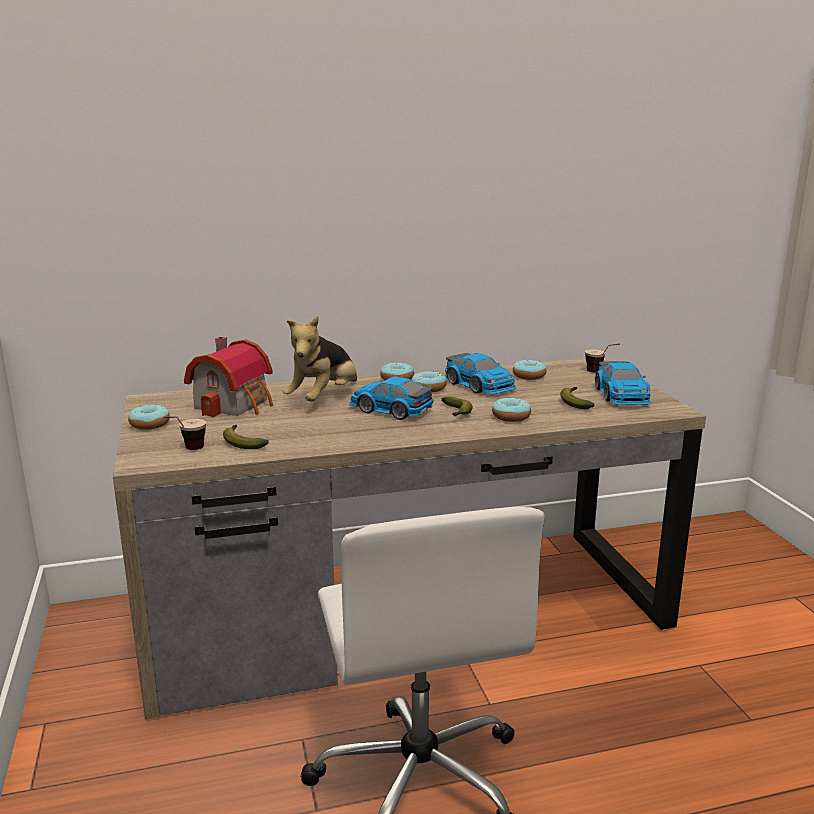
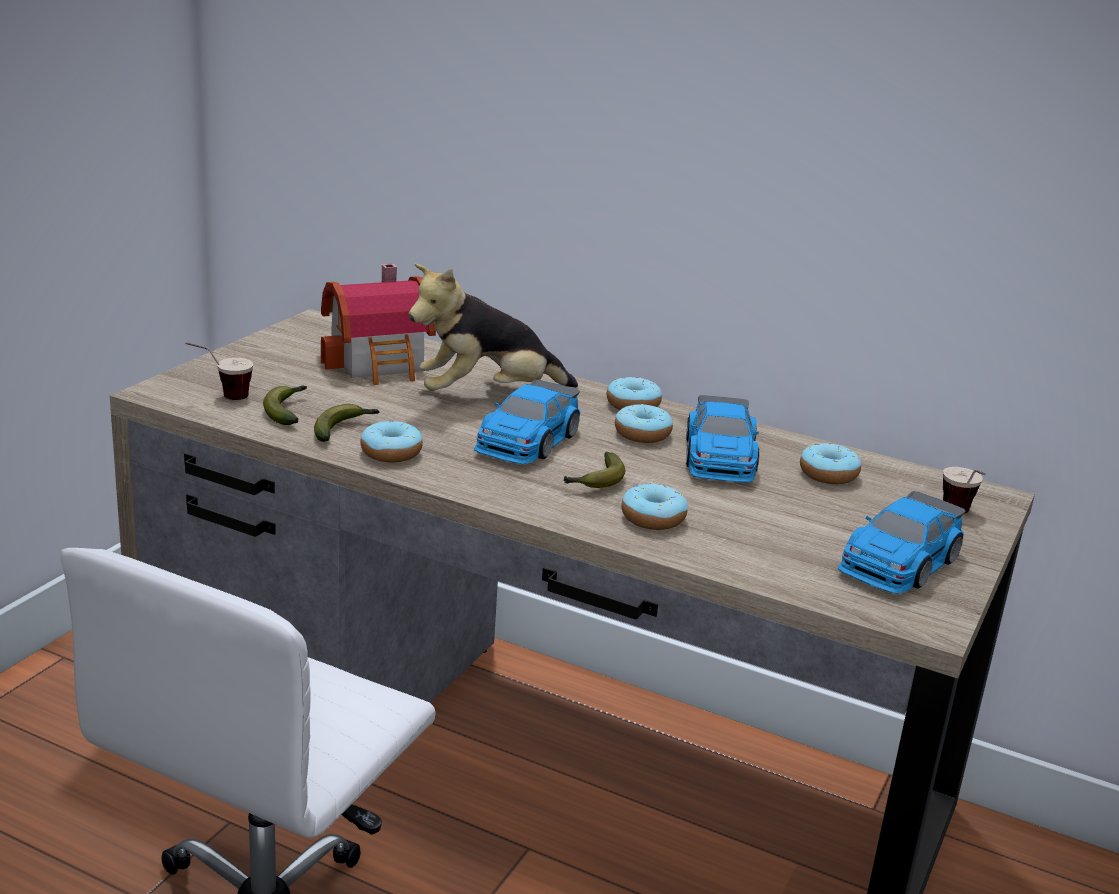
camera: 40 degrees right, 5 degrees up
donut [128,404,170,430] -> donut moved to [360,421,423,462]
toy car [349,376,434,420] -> toy car turned 135 degrees counterclockwise [474,380,581,464]
banana [560,387,595,409] -> banana moved to [314,404,380,442]

